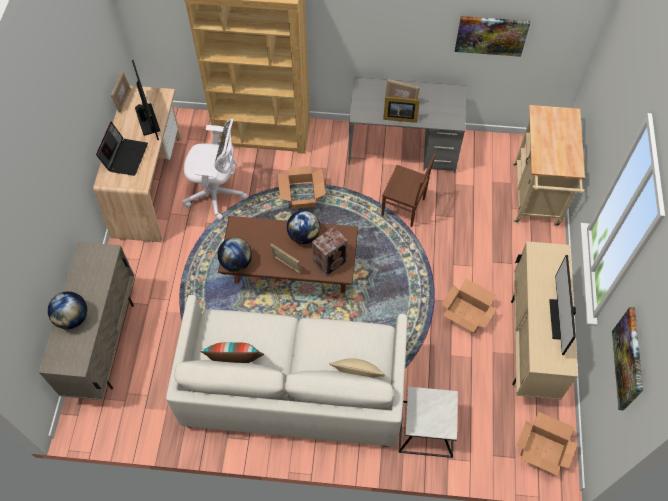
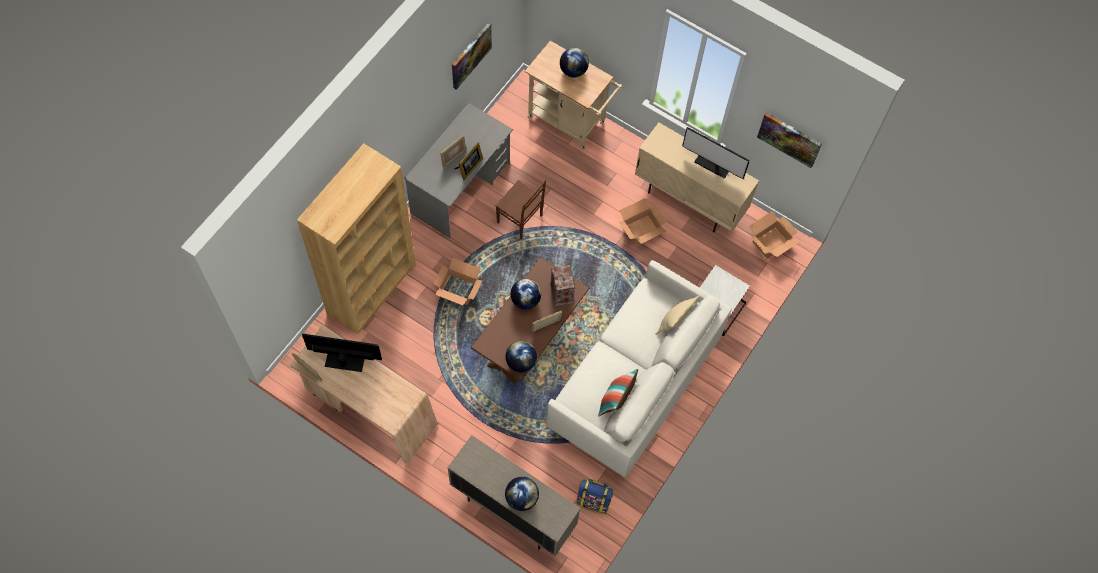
camera: 65 degrees left, 5 degrees up
laptop [96,122,148,176] -> none
white office chair [182,119,248,220] -> none
brown chair [381,153,436,227] -> brown chair turned 75 degrees clockwise [495,180,546,239]
none -> globe [560,48,589,77]
none -> backpack [576,479,613,514]

